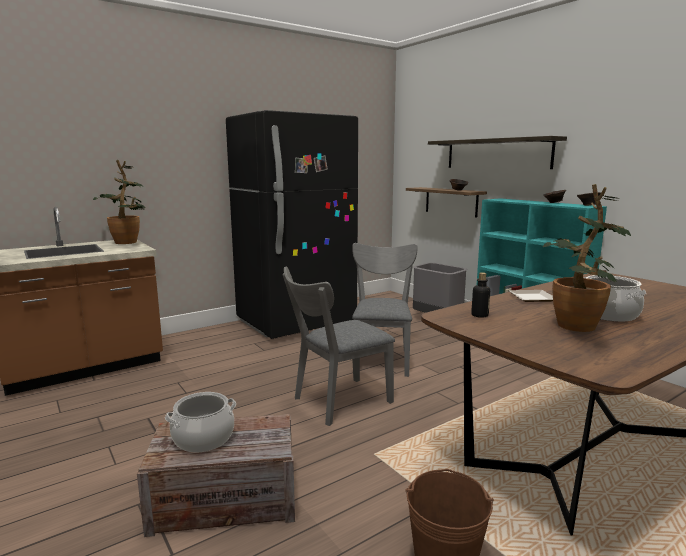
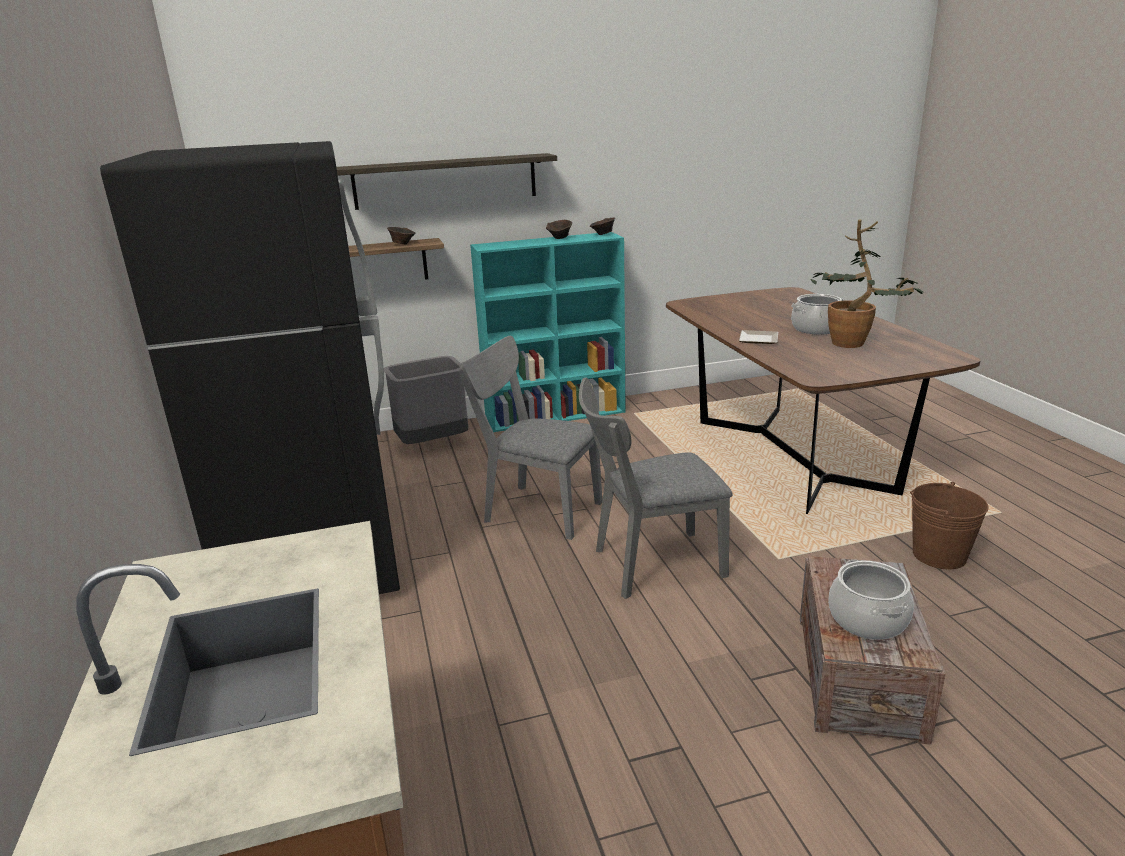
camera: 70 degrees left, 10 degrees up
potted plant [93,160,145,244] -> none
grey chair [283,266,395,426] -> grey chair turned 90 degrees clockwise [579,378,732,599]
bottle [471,272,490,318] -> none

